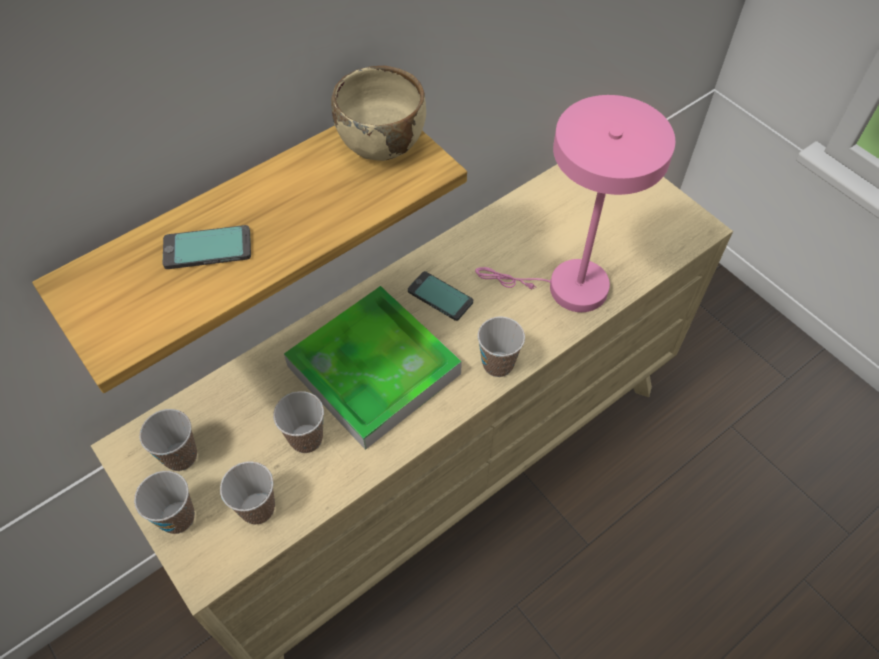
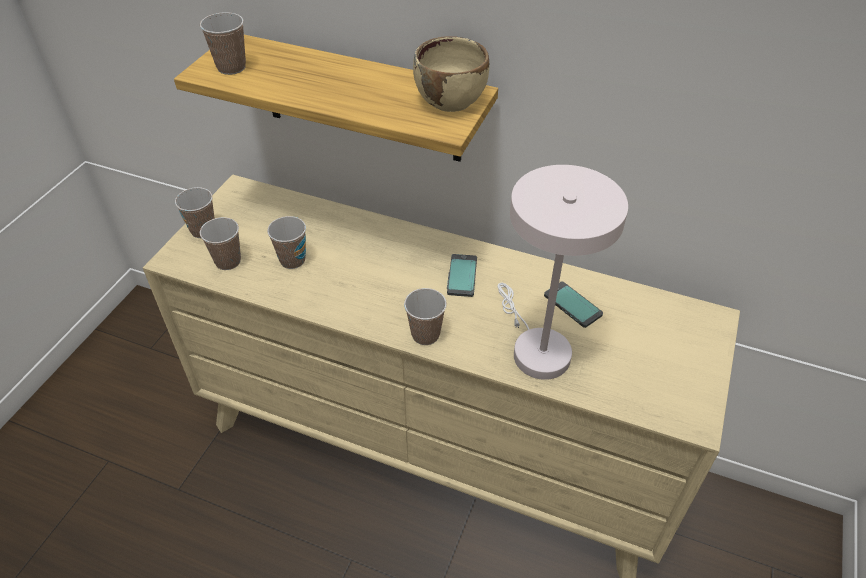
camera: 60 degrees right, 10 degrees down
cup [139,409,197,471] -> cup moved to [200,12,246,75]
phone [163,225,251,269] -> phone moved to [544,281,603,328]
tray [284,286,462,450] -> none
pink table lamp [475,95,675,312] -> white table lamp [497,165,628,380]

